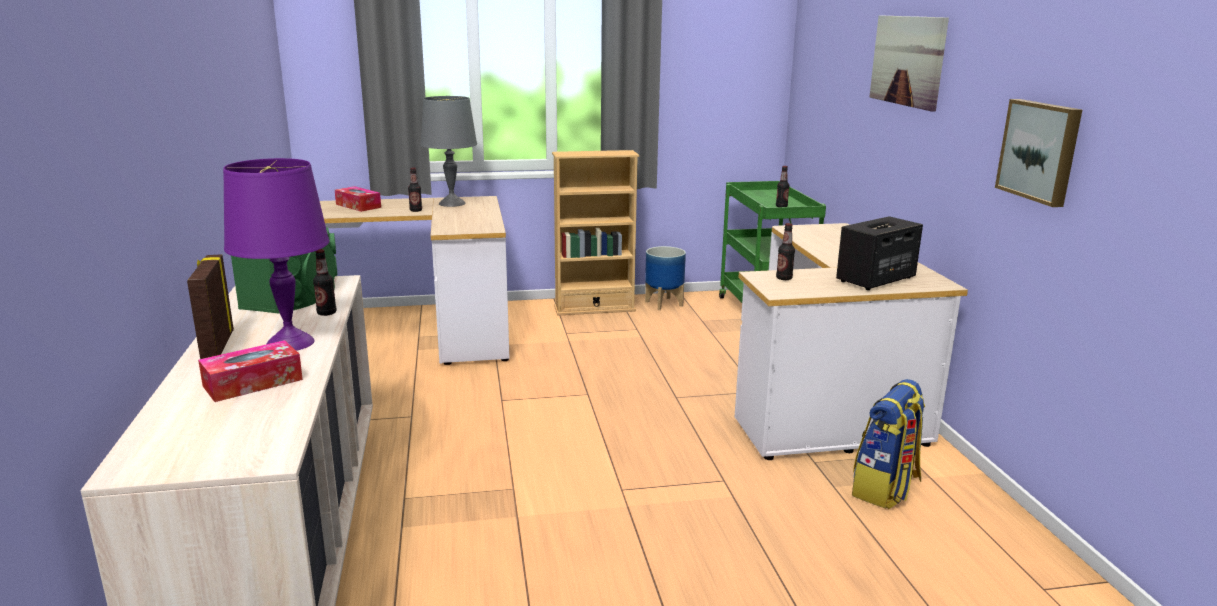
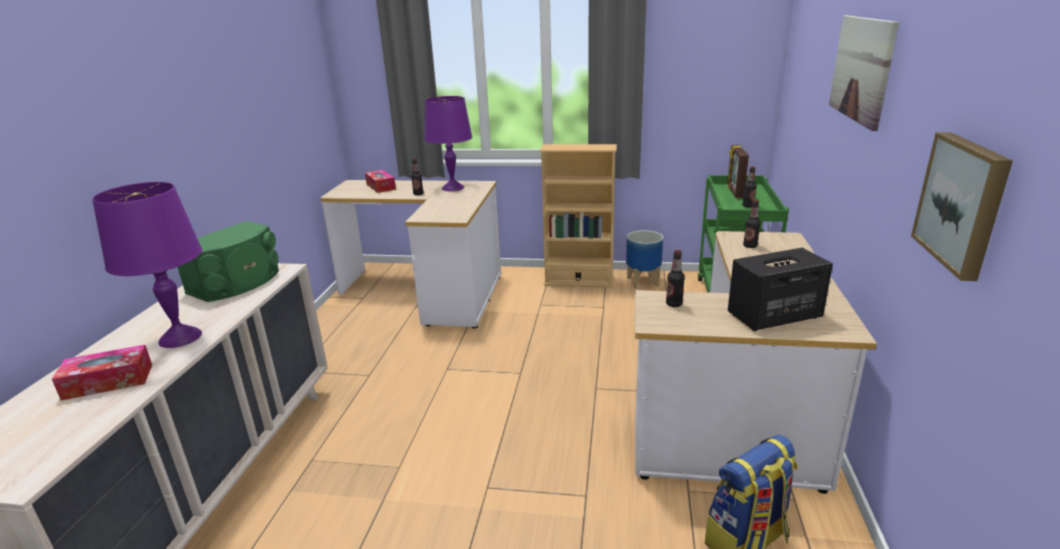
camera: 20 degrees right, 5 degrees up
picture frame [187,254,234,359] -> picture frame moved to [727,145,749,198]
bottle [313,249,337,316] -> bottle moved to [743,200,761,248]
grey table lamp [420,96,477,207] -> purple table lamp [425,96,472,191]

